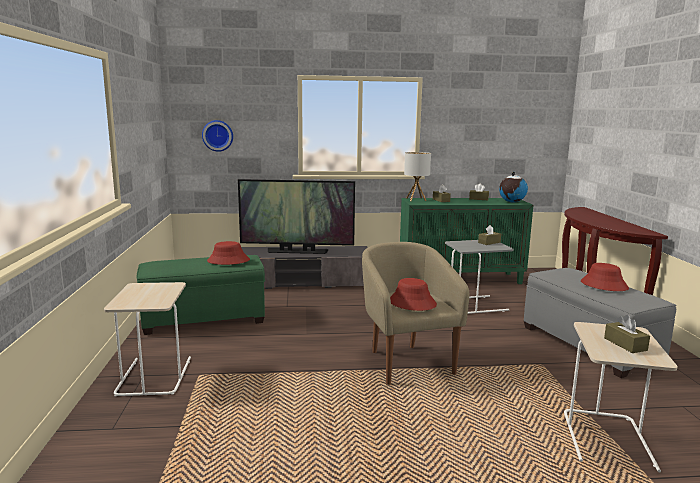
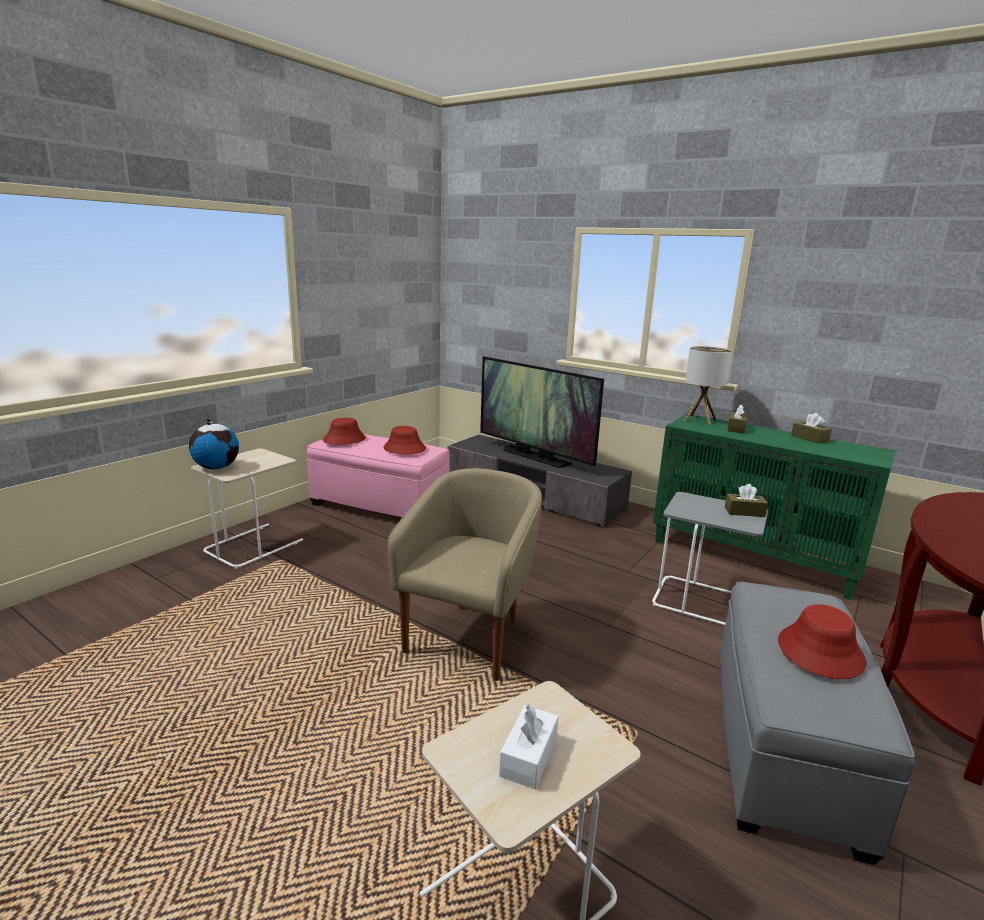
camera: 40 degrees right, 5 degrees up
green ottoman [136,255,265,335] -> pink ottoman [307,434,450,517]
wall clock [202,120,233,152] -> none
red hat [390,278,437,311] -> red hat moved to [323,418,366,445]
globe [499,172,528,202] -> globe moved to [189,418,239,469]
brown tissue box [604,315,650,353] -> white tissue box [499,704,559,789]

